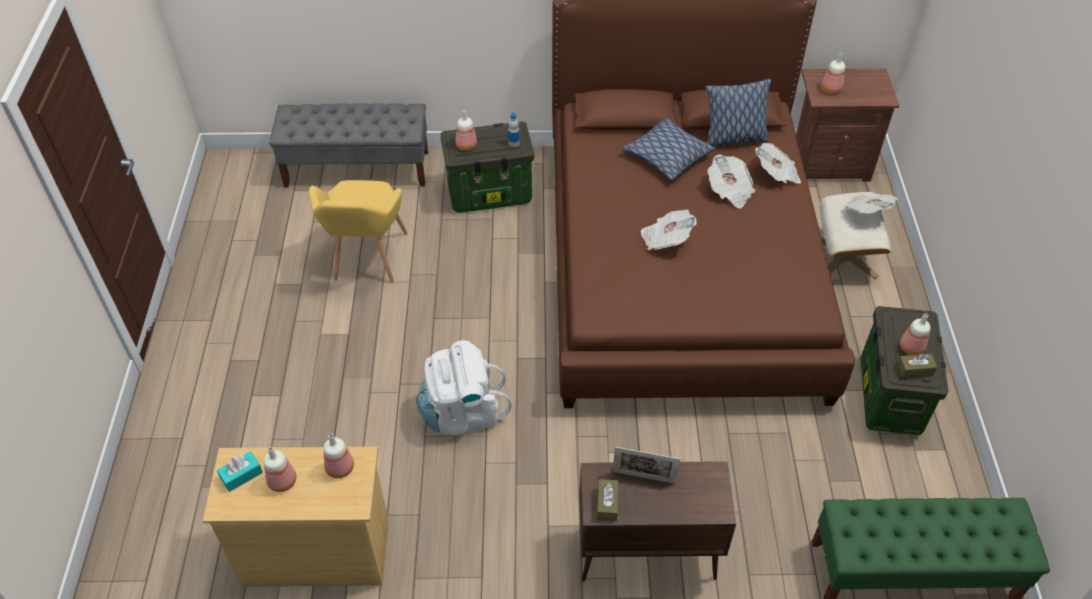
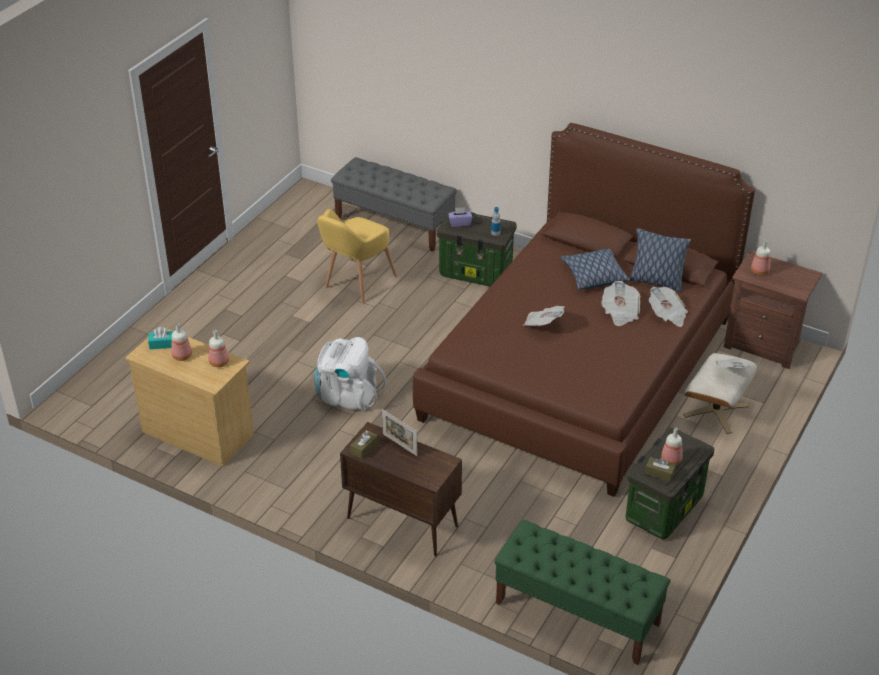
camera: 30 degrees right, 10 degrees down
bottle [455,110,477,151] -> purple tissue box [448,207,472,227]

